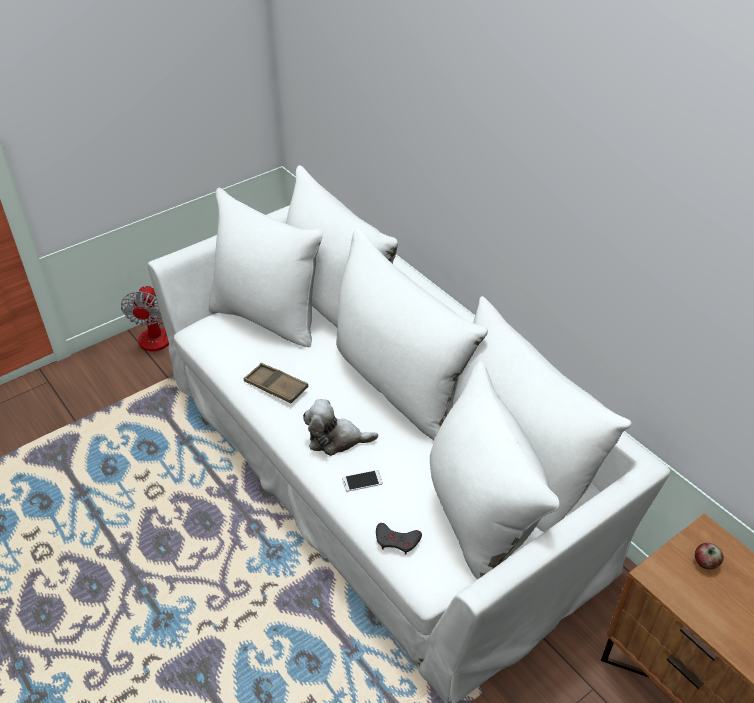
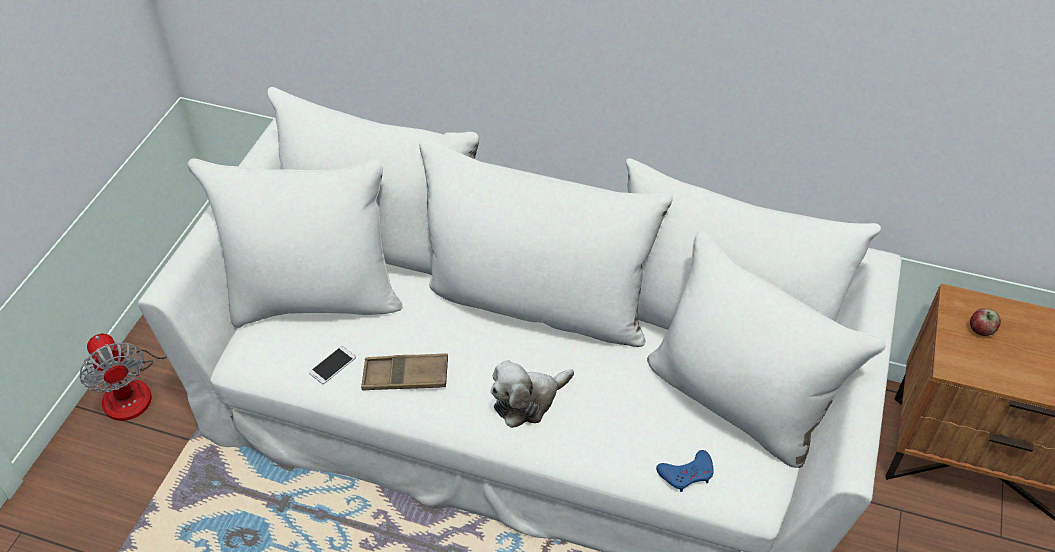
camera: 35 degrees left, 5 degrees up
phone [342,470,383,492] -> phone moved to [309,346,356,384]
grey game controller [376,523,422,555] -> blue game controller [656,450,714,492]

